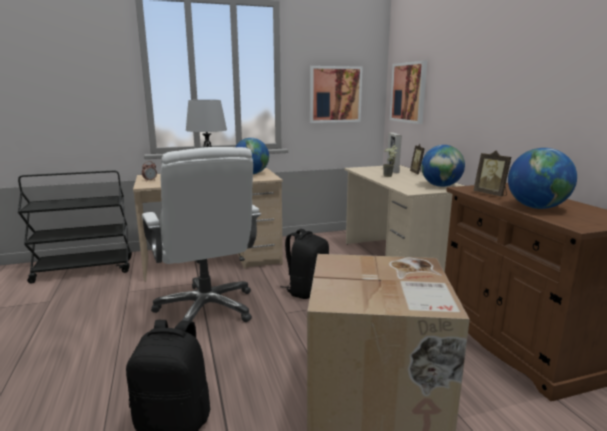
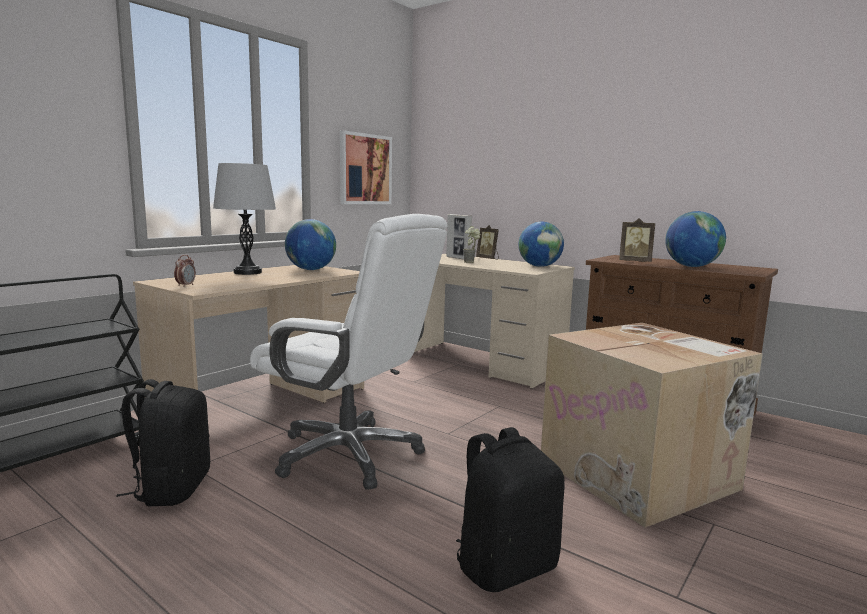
camera: 35 degrees left, 5 degrees down
black backpack [281,229,329,299] -> black backpack moved to [116,379,210,506]
picture [390,61,427,124] -> none

